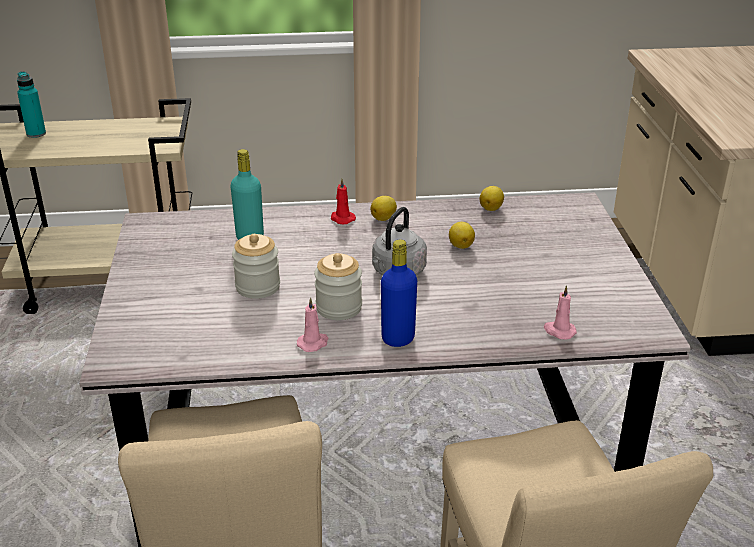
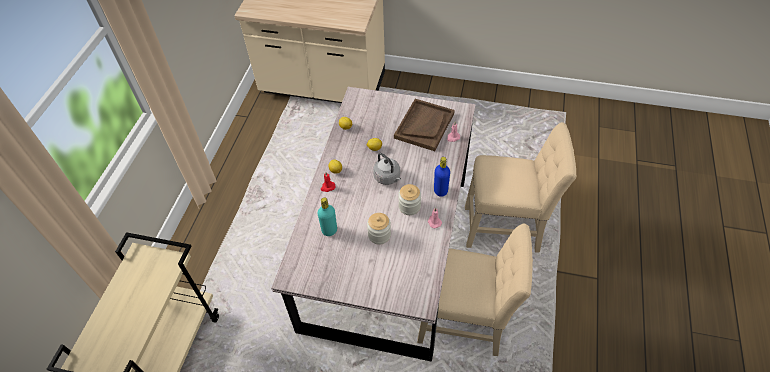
camera: 70 degrees left, 20 degrees up
turquoise bottle [17,71,46,138] -> none
none -> brown tray [394,99,455,151]

